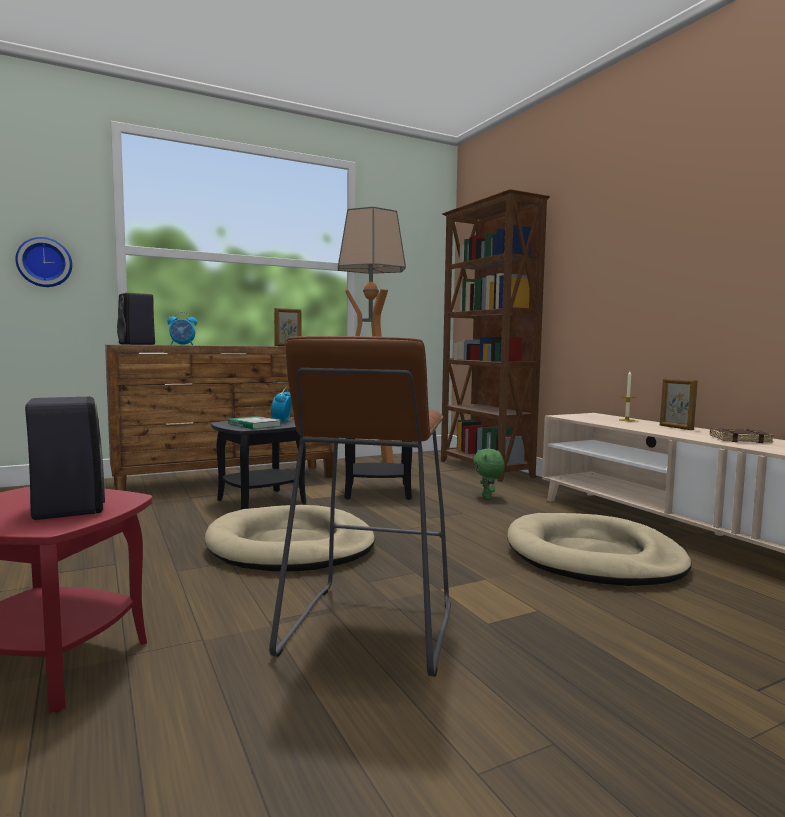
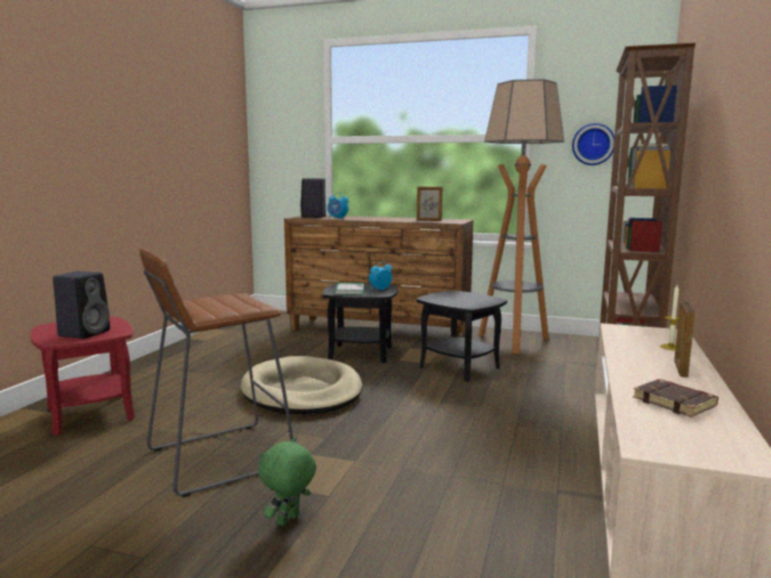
camera: 45 degrees right, 5 degrees up
wall clock [15,237,72,287] -> wall clock moved to [572,123,615,165]
green plush toy [473,449,505,500] -> green plush toy moved to [258,438,316,526]
beige dog bed [507,513,692,586] -> none

